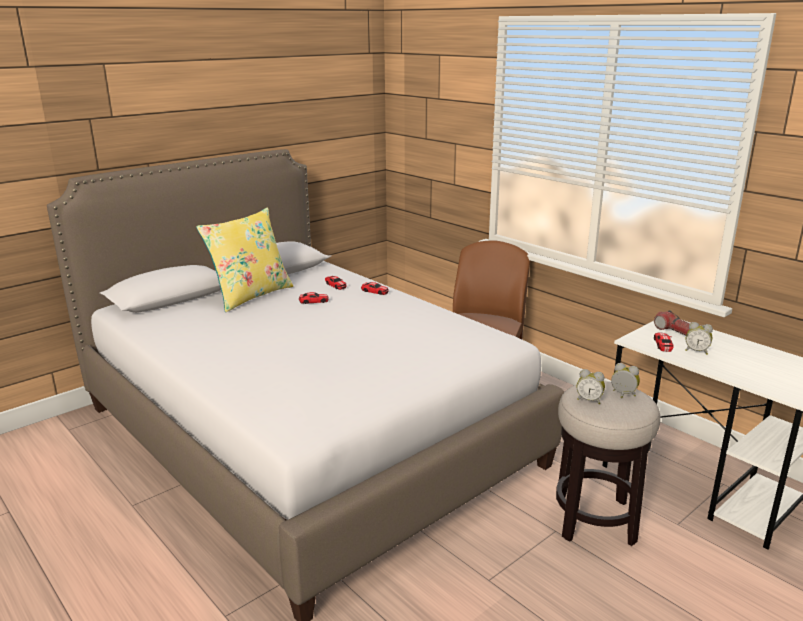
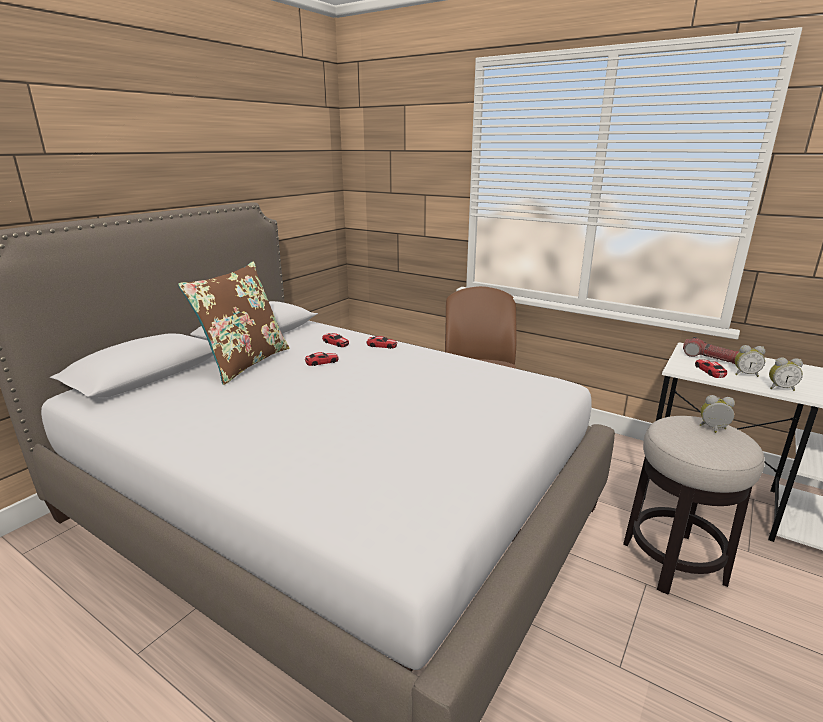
camera: 15 degrees left, 0 degrees up
yellow pillow [196,207,293,312] -> brown pillow [178,261,289,385]
alarm clock [577,369,605,404] -> alarm clock moved to [769,358,803,391]

